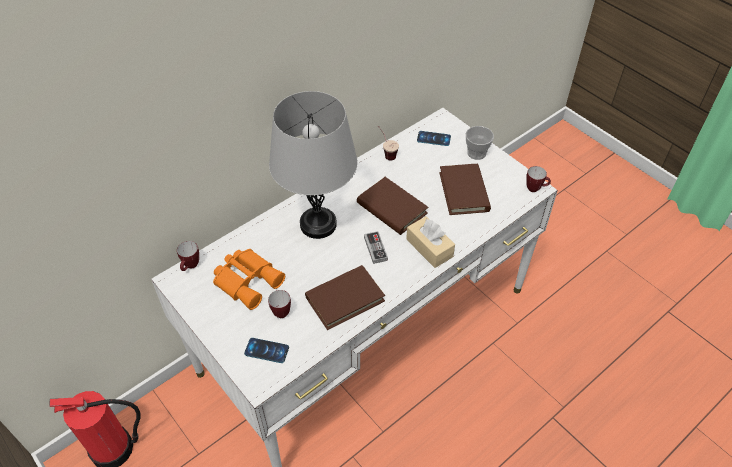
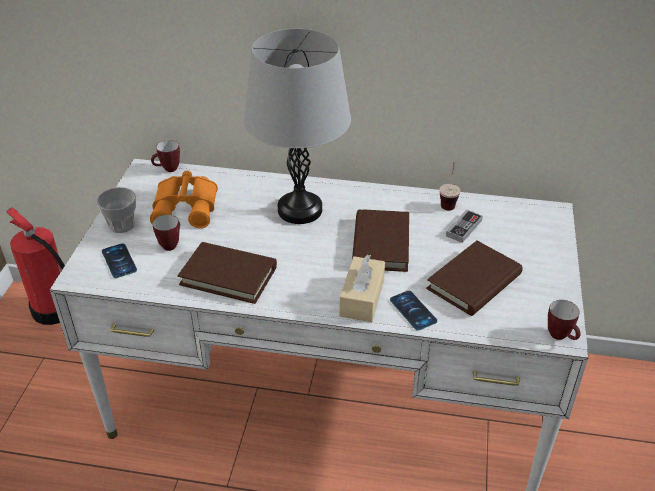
camera: 50 degrees right, 10 degrees down
game controller [364,231,388,264] -> game controller moved to [446,209,483,243]
phone [417,131,451,146] -> phone moved to [390,291,437,331]
cup [466,126,494,160] -> cup moved to [97,187,136,233]

